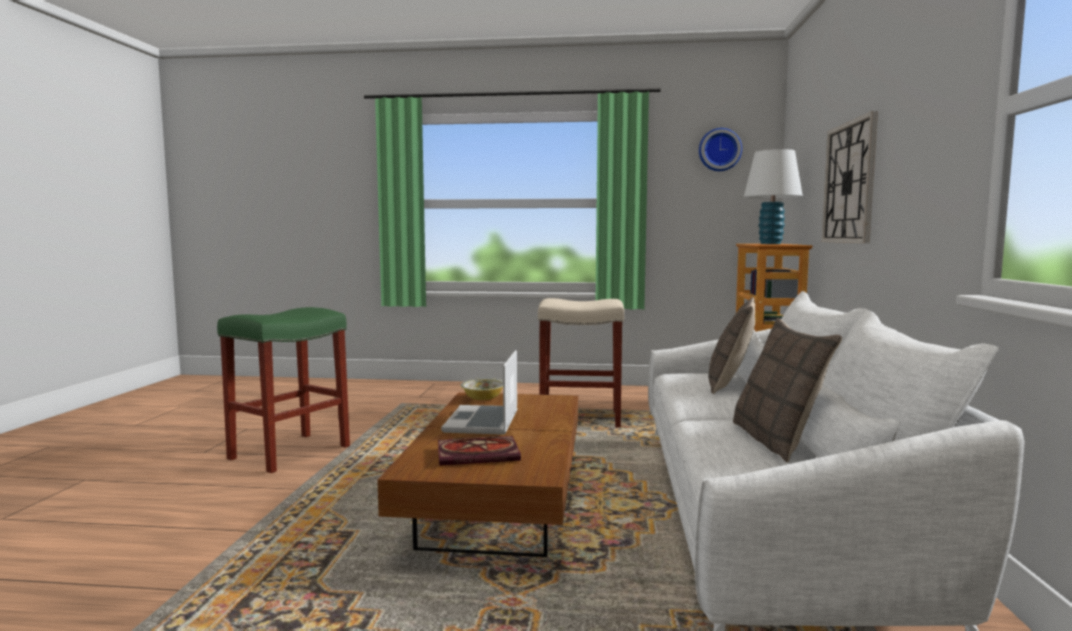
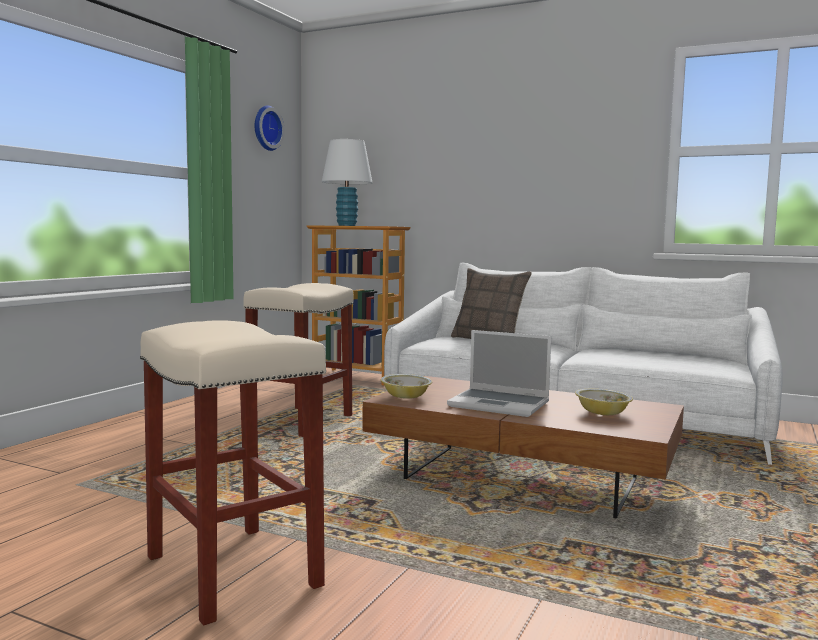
camera: 70 degrees left, 0 degrees up
green stool [217,307,350,473] -> beige stool [140,320,326,626]
book [438,436,521,466] -> bowl [575,389,633,415]
pillow [733,318,842,462] -> none
wall clock [822,111,878,243] -> none

